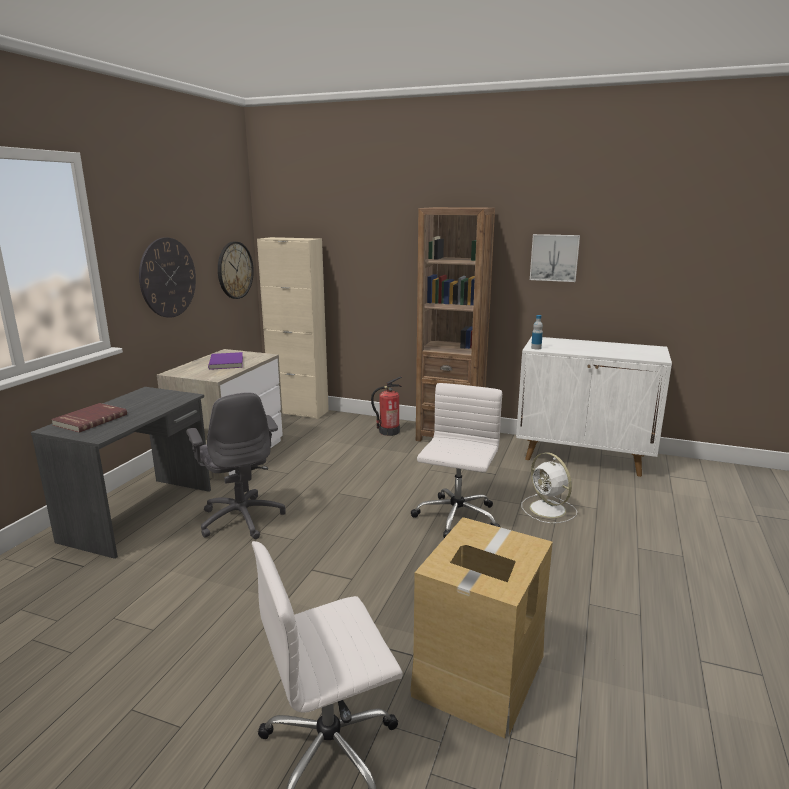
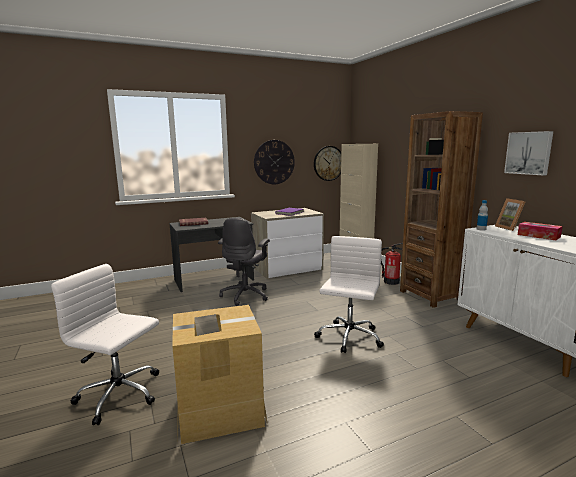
camera: 45 degrees right, 5 degrees down
white office chair [411,383,502,538] -> white office chair turned 45 degrees counterclockwise [314,236,384,353]
white fan [522,452,577,523] -> none
none -> picture frame [495,198,525,231]
none -> tissue box [518,222,563,240]

